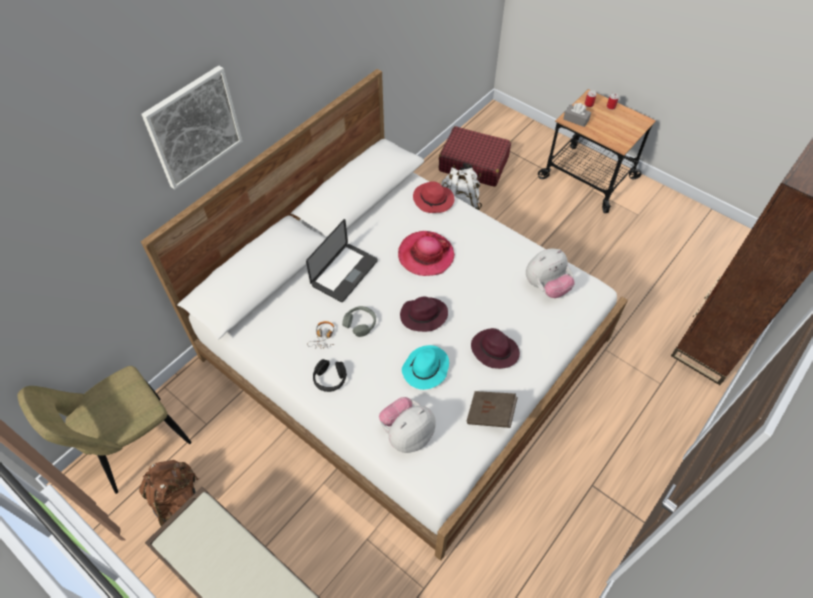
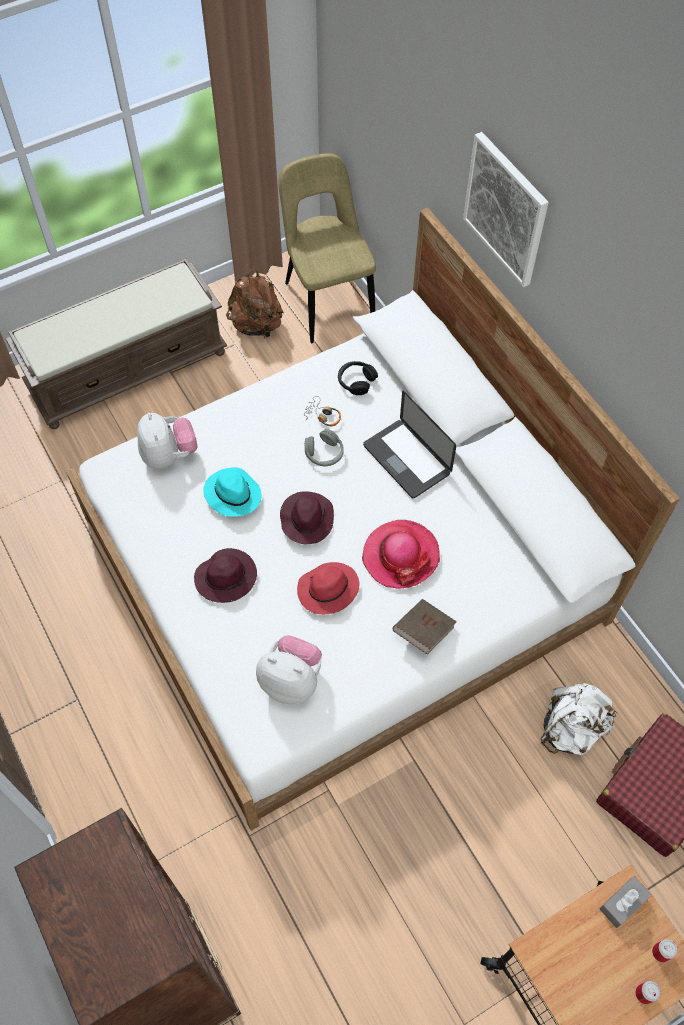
camera: 110 degrees right, 5 degrees up
black headphones [313,359,347,392] -> black headphones moved to [338,361,378,395]
red hat [413,181,454,213] -> red hat moved to [297,562,359,615]
brown book [467,391,518,428] -> brown book moved to [393,599,457,655]
plush toy [526,249,575,298] -> plush toy turned 120 degrees clockwise [256,635,322,704]

